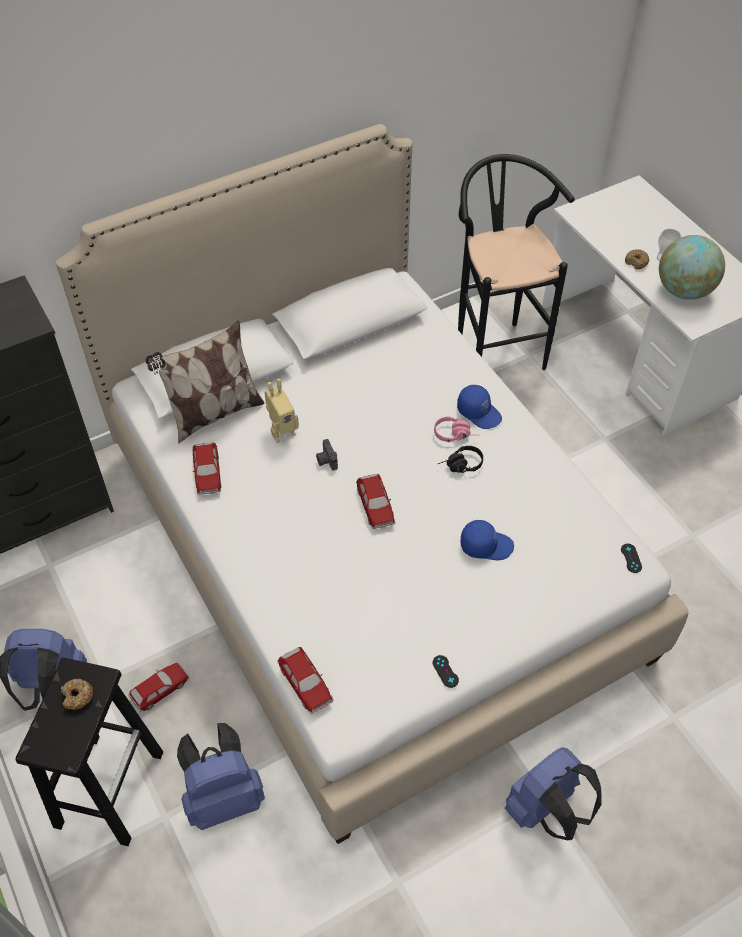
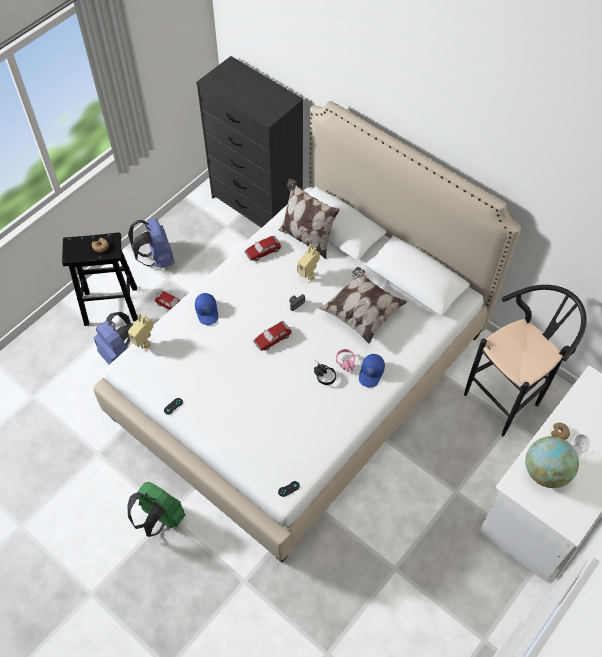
camera: 70 degrees right, 5 degrees up
toy car [277,647,334,714] -> toy robot [128,313,154,351]
blue cap [461,520,514,560] -> blue cap moved to [195,293,218,325]
blue backpack [505,748,602,840] -> green backpack [128,482,185,537]
none -> pillow [318,267,407,344]

